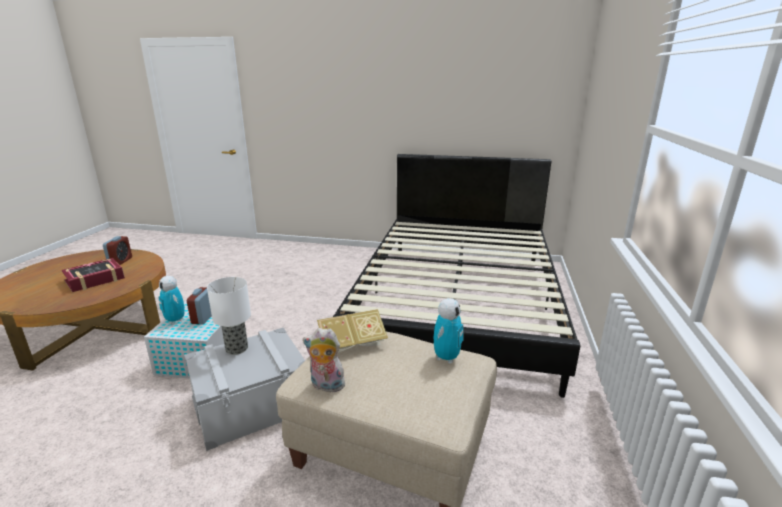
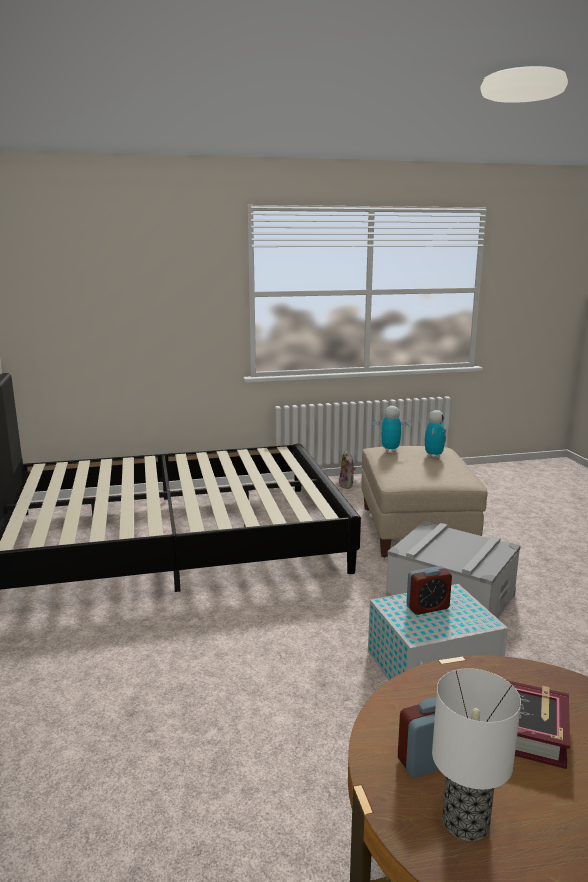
camera: 115 degrees left, 5 degrees down
toy robot [158,276,185,324] -> toy robot moved to [425,410,446,458]
table lamp [207,277,251,355] -> table lamp moved to [432,668,521,841]
plush toy [303,328,349,392] -> plush toy moved to [339,450,356,489]
book [317,309,388,353] -> none

